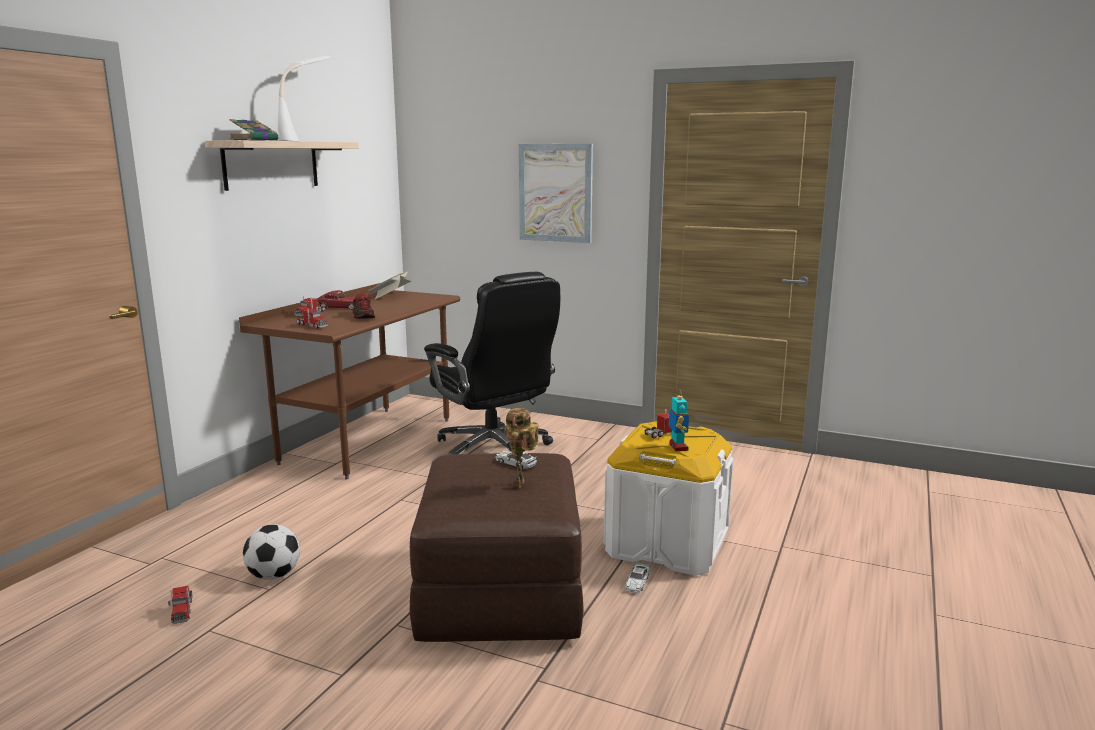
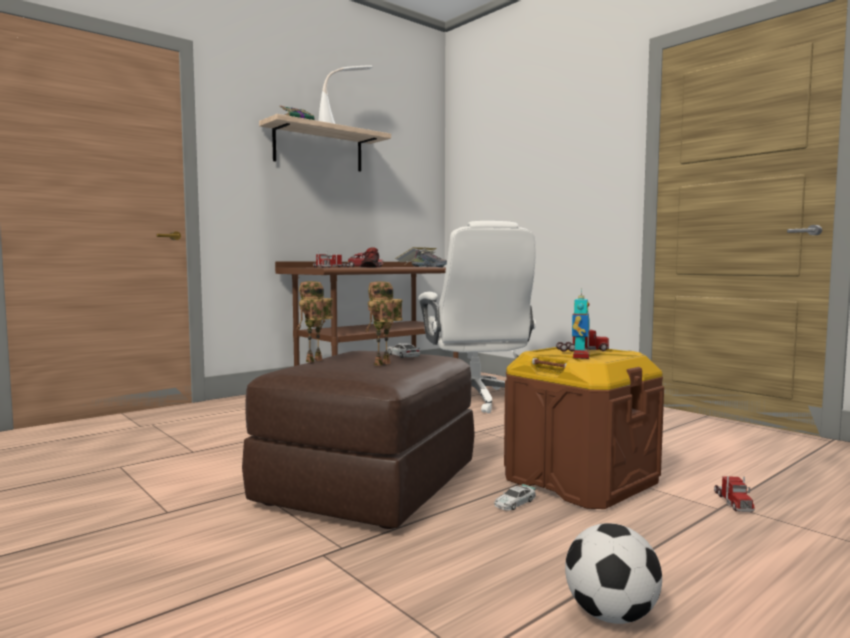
camera: 25 degrees right, 10 degrees down
toy truck [168,586,193,624] -> toy truck moved to [714,476,755,512]
football [243,524,300,580] -> football moved to [565,523,662,624]
black office chair [424,272,560,455] -> white office chair [418,221,536,413]
picture [519,144,593,243] -> none
white storage box [604,422,733,576] -> brown storage box [504,347,664,509]
none -> toy robot [296,281,333,362]
none -> shoe [412,250,447,267]

